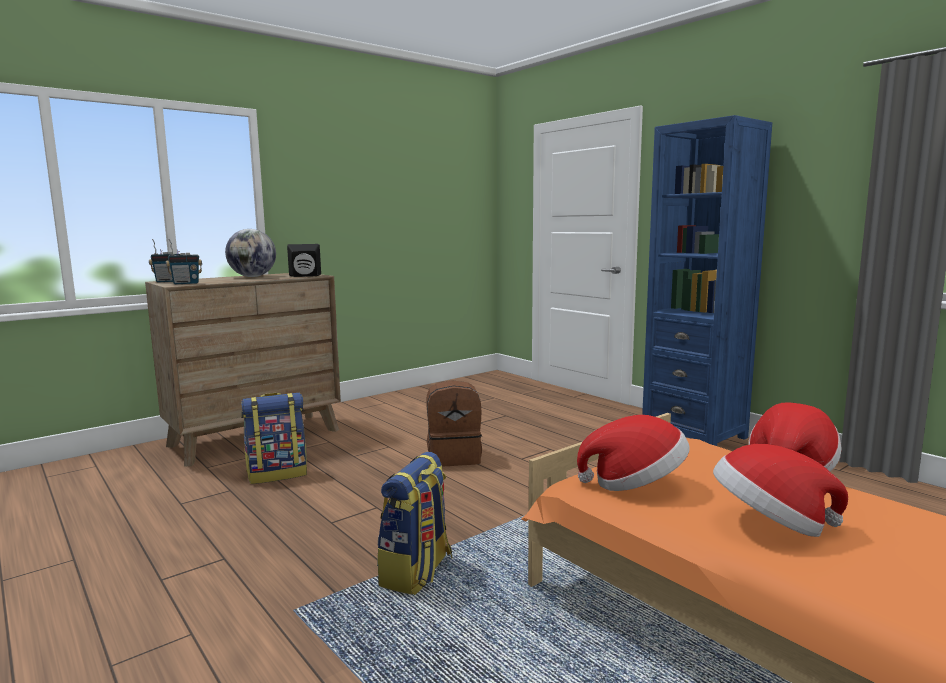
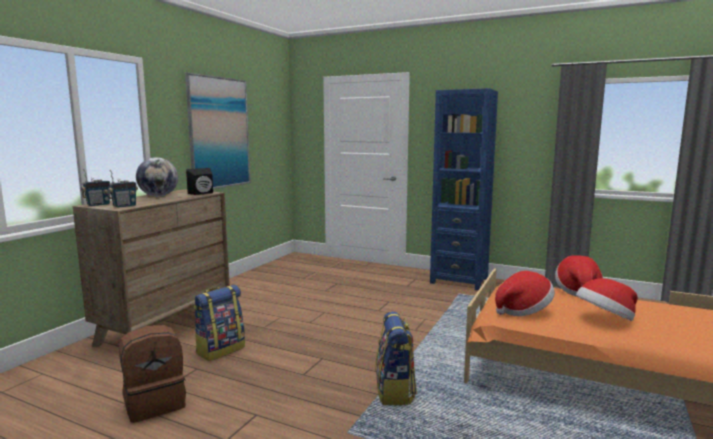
camera: 25 degrees left, 0 degrees up
brown backpack [426,380,482,467] -> brown backpack moved to [119,325,186,423]
none -> picture [185,73,251,189]

